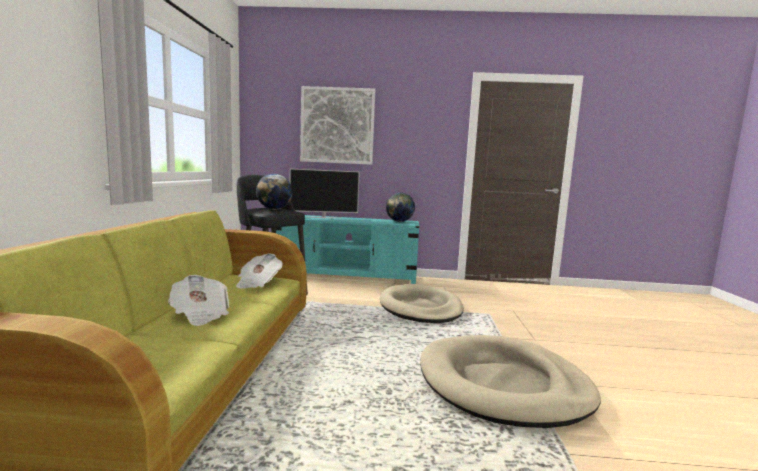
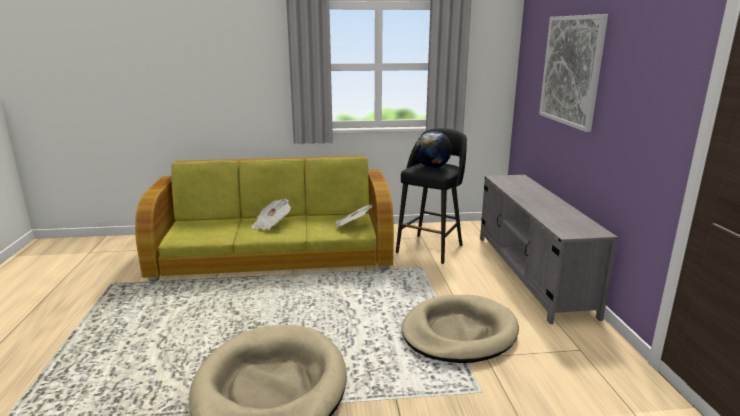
camera: 80 degrees right, 10 degrees up
turquoise tv stand [276,215,419,284] -> grey tv stand [480,175,618,324]
television [290,169,360,218] -> none
globe [386,193,415,222] -> none

